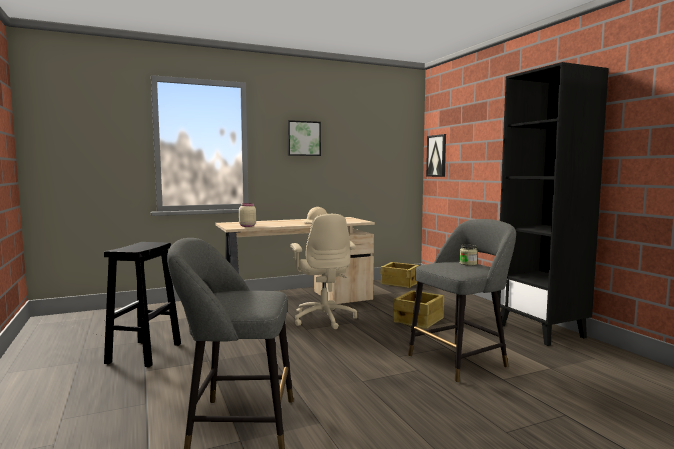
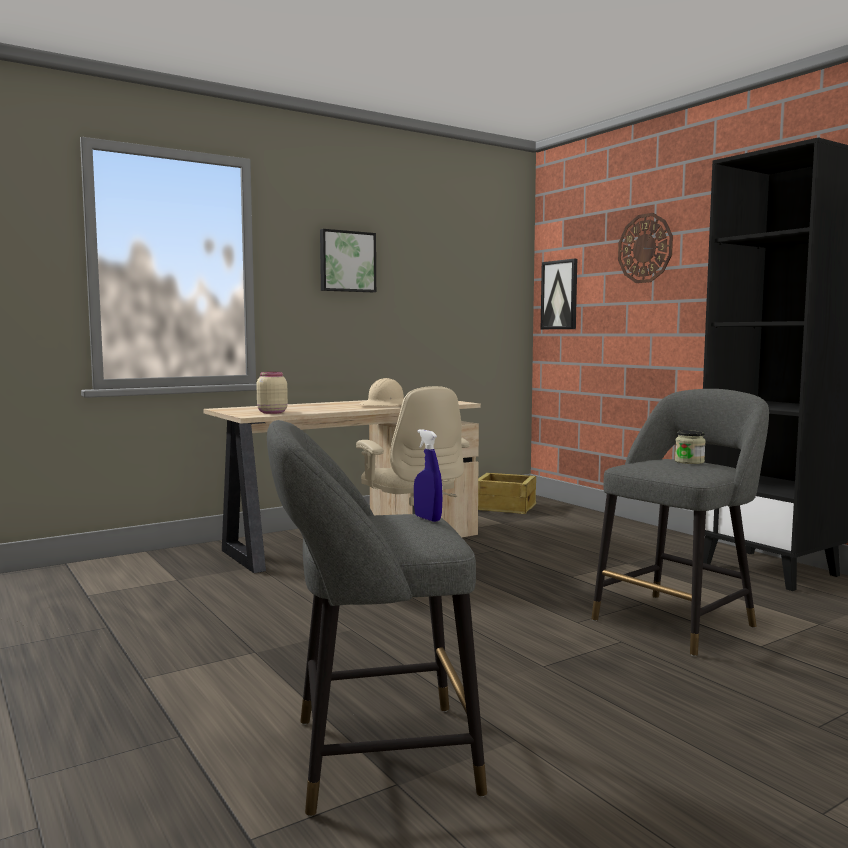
camera: 10 degrees left, 0 degrees up
black stool [104,242,181,367] -> none
crate [393,290,444,329] -> none
none -> blue spray bottle [414,429,443,522]
none -> wall clock [618,213,673,283]

